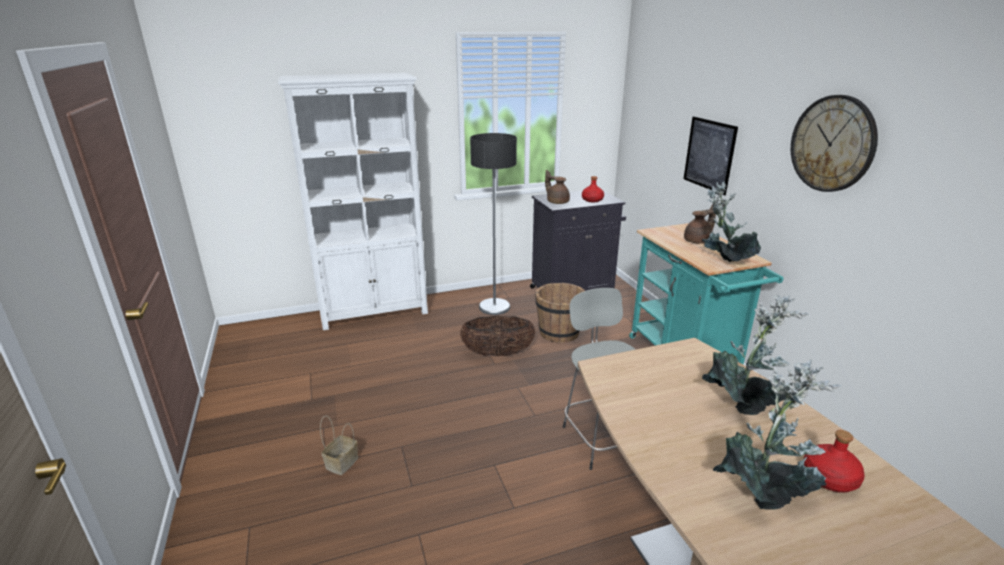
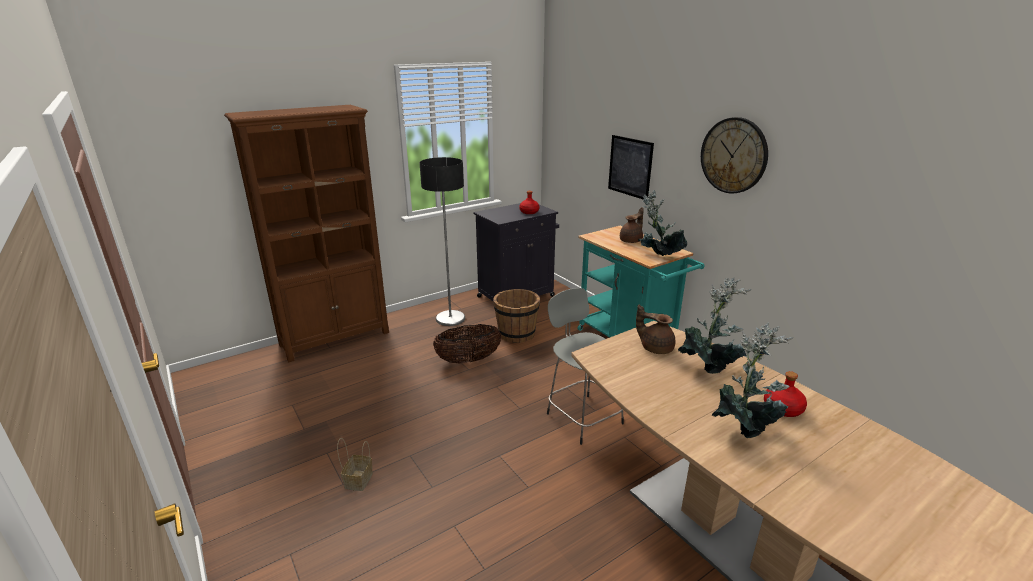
camera: 15 degrees left, 0 degrees up
white bookcase [278,73,428,330] -> brown bookcase [224,105,389,362]
brown teapot [545,170,570,204] -> brown teapot moved to [636,304,675,354]

